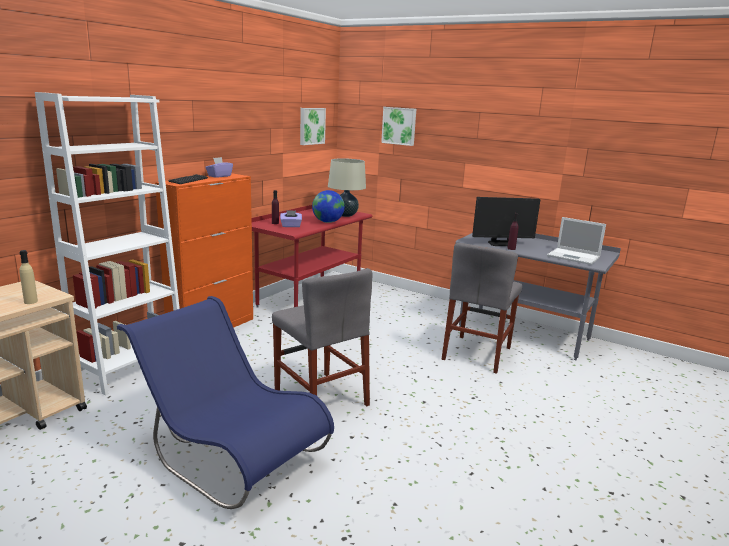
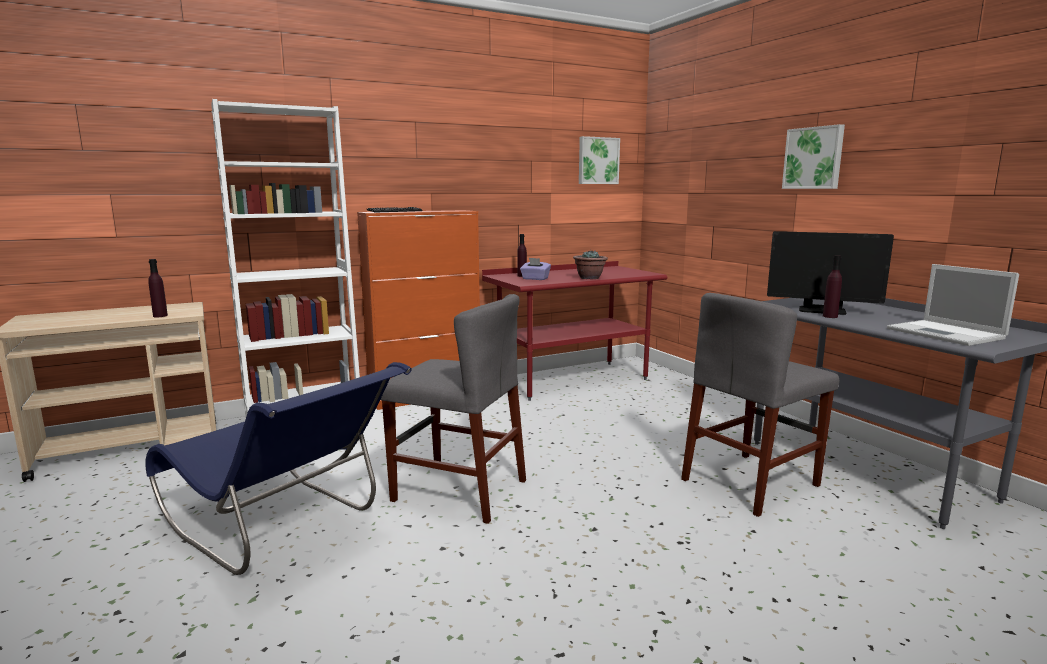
camera: 30 degrees right, 5 degrees down
beige bottle [19,250,38,304] -> purple bottle [148,259,168,317]
blue chair [117,296,334,509] -> blue chair turned 150 degrees clockwise [145,362,412,575]
purple tissue box [205,157,233,178] -> none
grey chair [272,268,372,407] -> grey chair turned 60 degrees counterclockwise [380,294,526,524]
globe [312,190,345,223] -> potted plant [573,250,608,279]
beige table lamp [328,158,366,217] -> none
picture [381,107,416,146] -> picture moved to [782,124,845,189]

